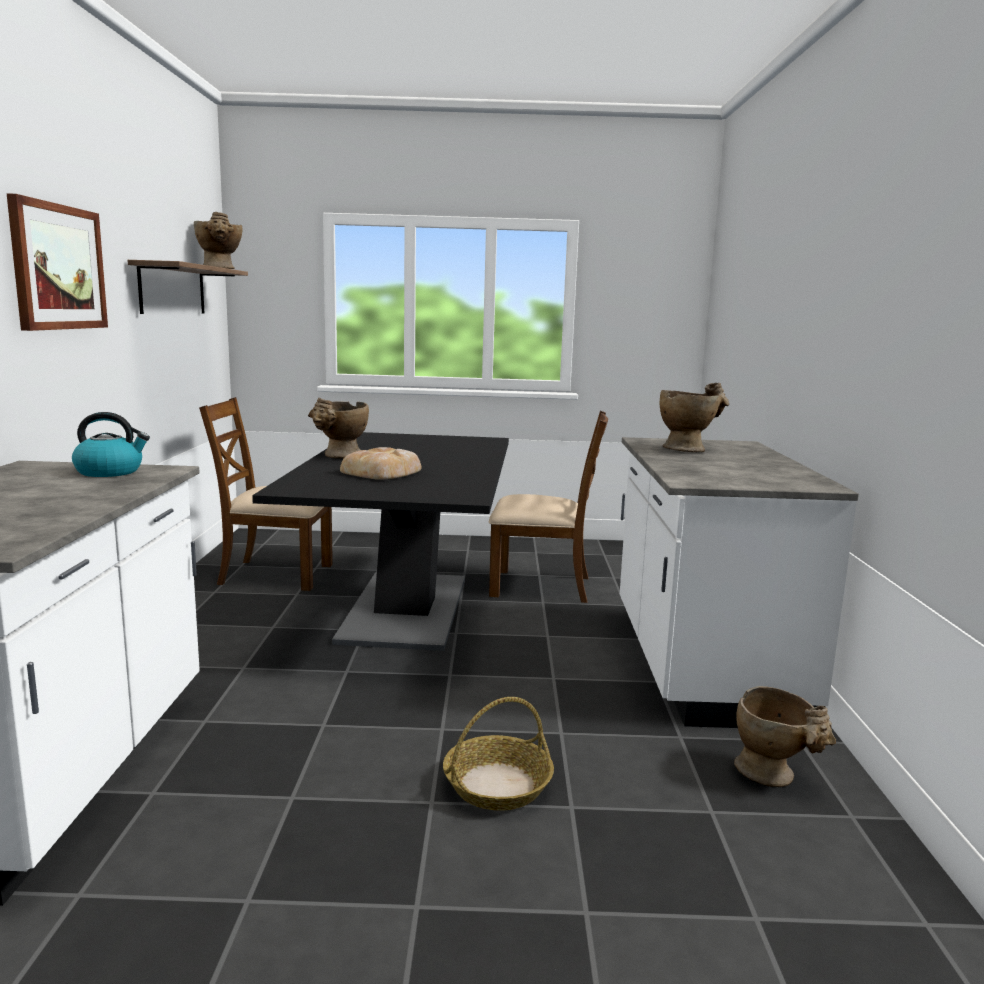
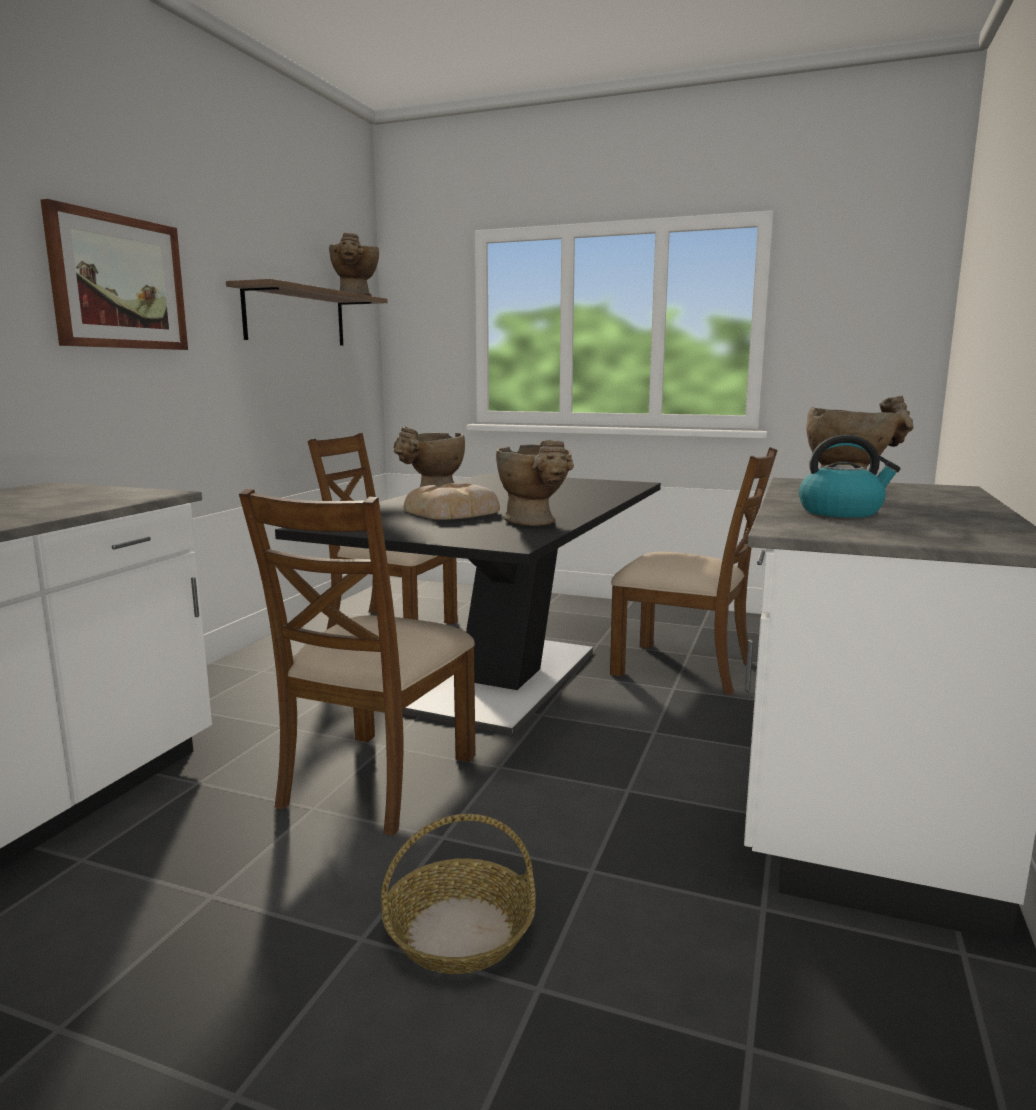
camera: 20 degrees right, 0 degrees up
kettle [72,412,150,477] -> kettle moved to [799,435,900,518]
beige vase [734,686,836,787] -> beige vase moved to [496,440,574,526]
none -> brown chair [239,489,475,836]

